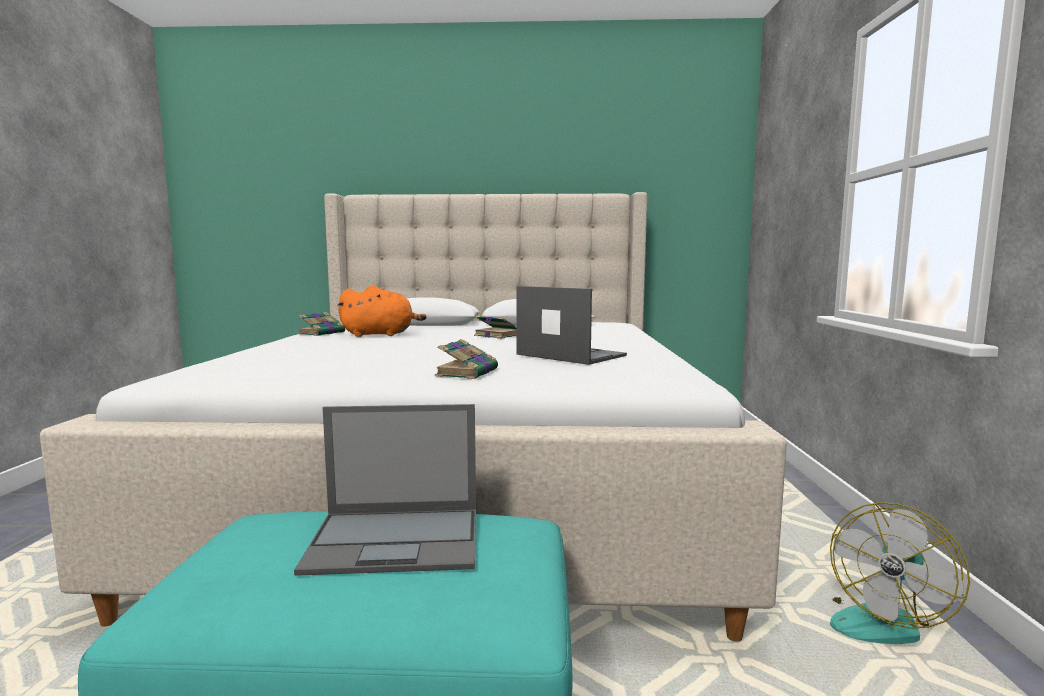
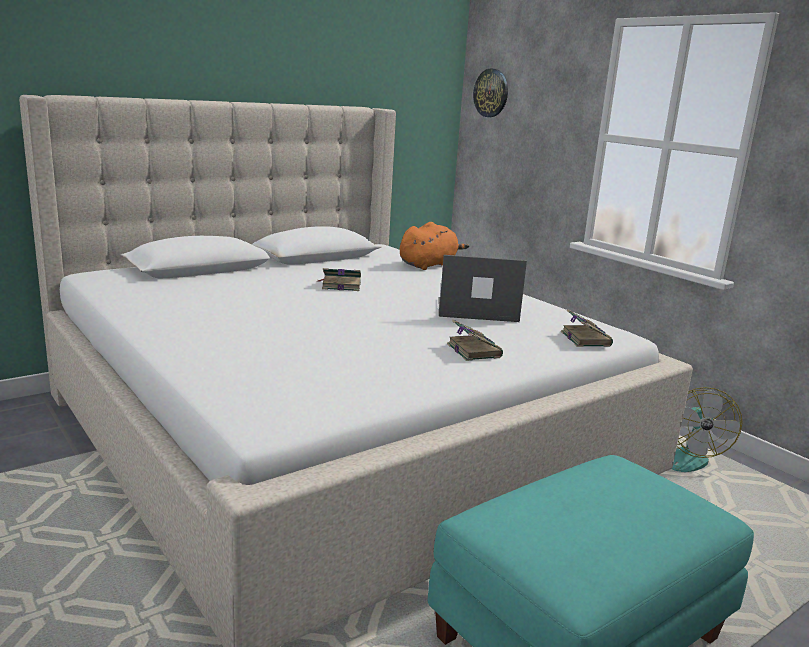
camera: 40 degrees left, 10 degrees up
laptop [294,404,476,576] -> none
book [298,312,346,336] -> book moved to [561,309,613,347]
orange plush toy [337,285,426,337] -> orange plush toy moved to [400,222,469,270]
none -> wall clock [473,69,508,117]

